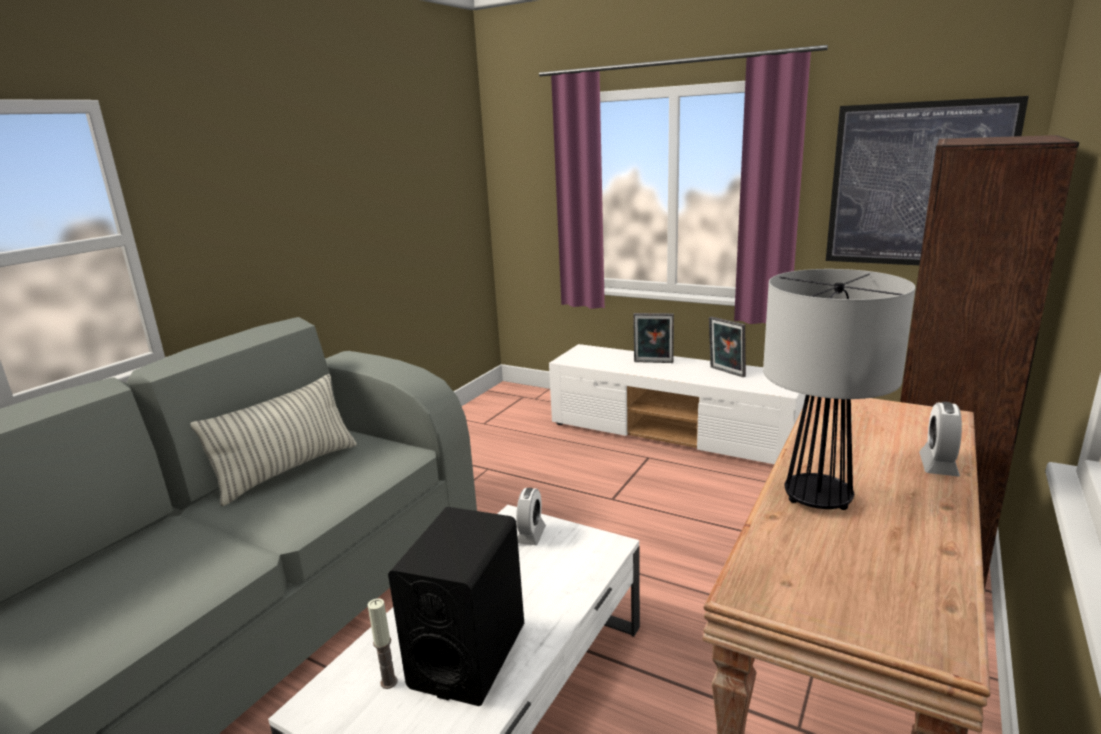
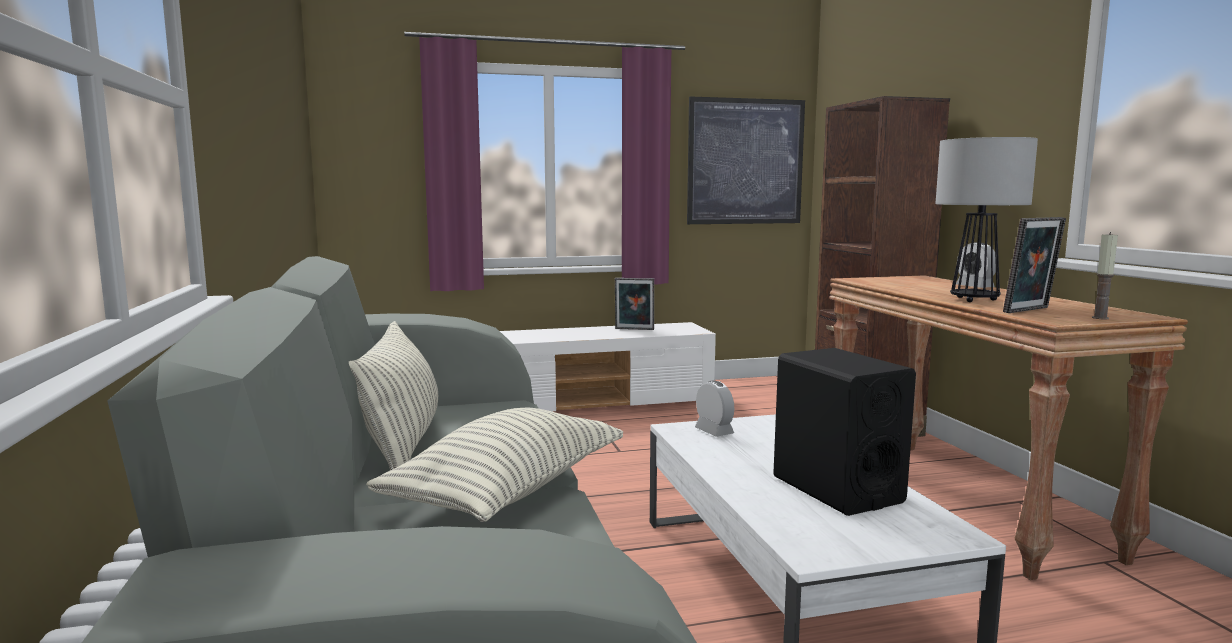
camera: 45 degrees left, 10 degrees down
candle [368,598,398,689] -> candle moved to [1092,232,1118,319]
picture frame [633,313,674,363] -> picture frame moved to [1003,217,1066,313]
none -> pillow [366,408,623,522]

